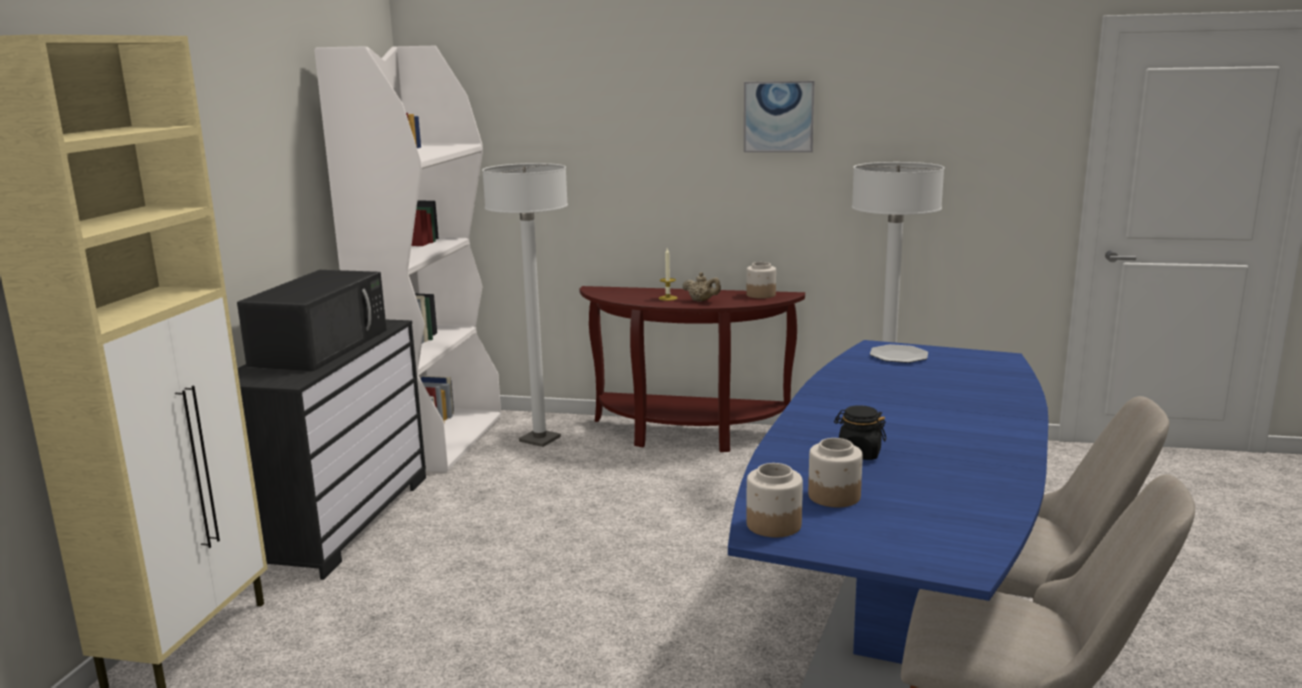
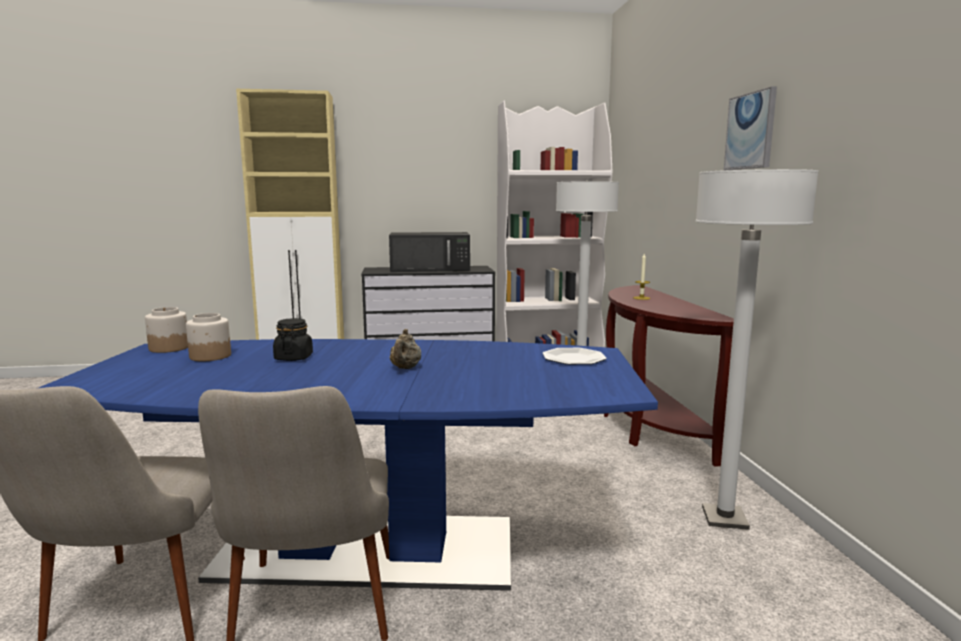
camera: 70 degrees right, 5 degrees down
beige teapot [682,272,721,301] -> beige teapot moved to [390,329,421,369]
jar [746,262,776,299] -> none

